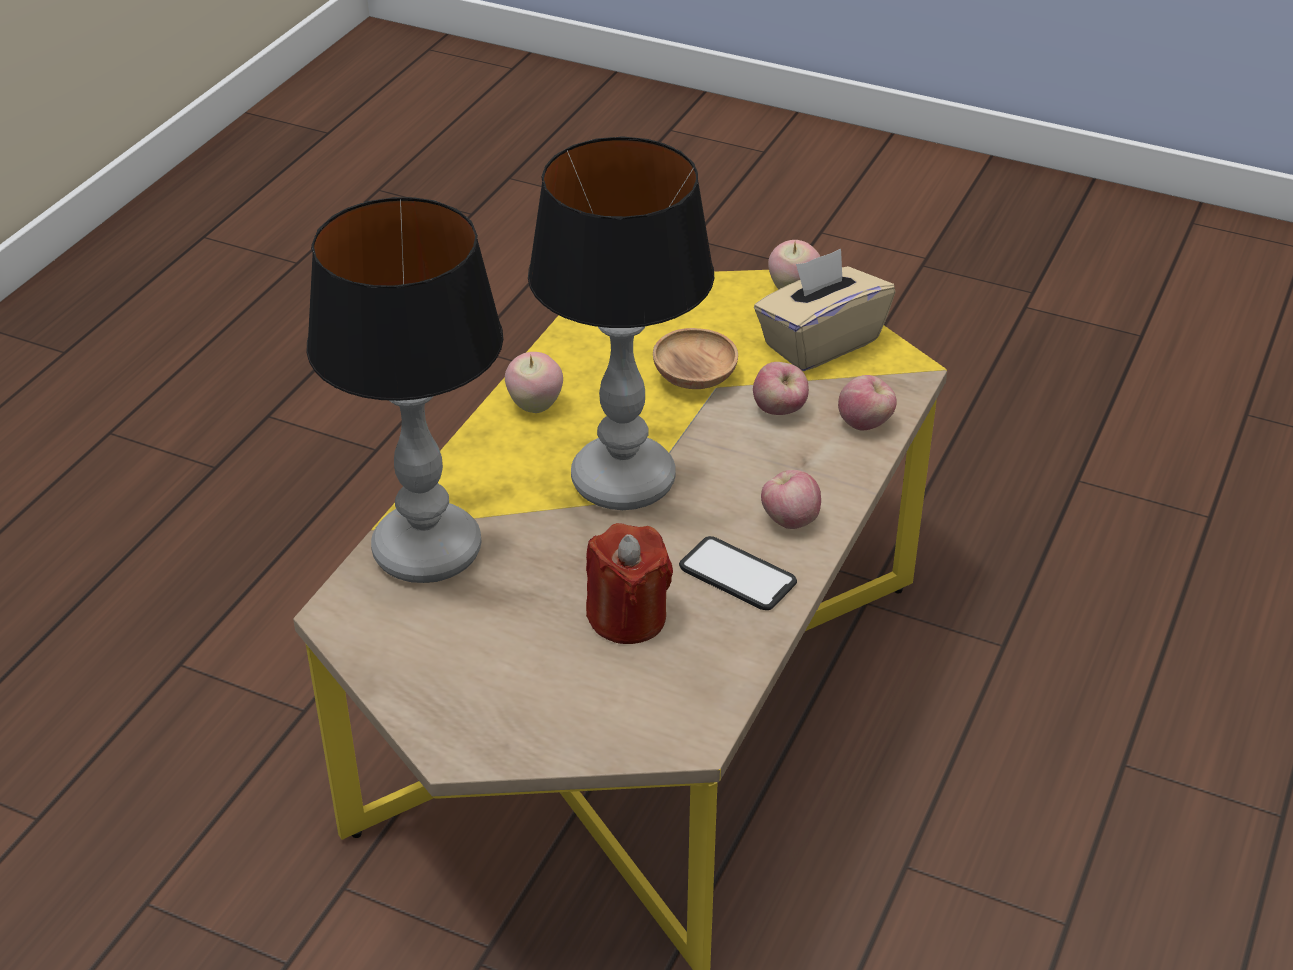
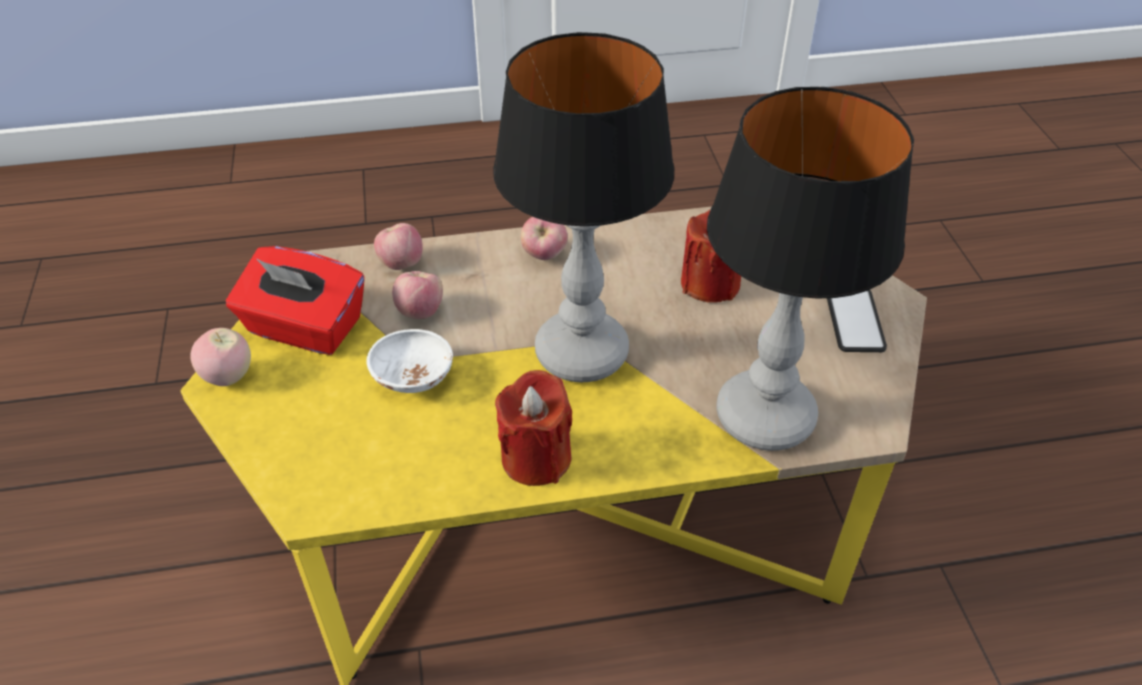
camera: 125 degrees left, 5 degrees up
apple [505,352,563,413] -> red candle [495,370,572,486]
brown bowl [653,328,738,389] -> white bowl [367,329,453,393]
phone [679,536,797,610] -> phone moved to [827,290,887,352]
beige tissue box [754,249,895,371] -> red tissue box [226,246,364,355]

